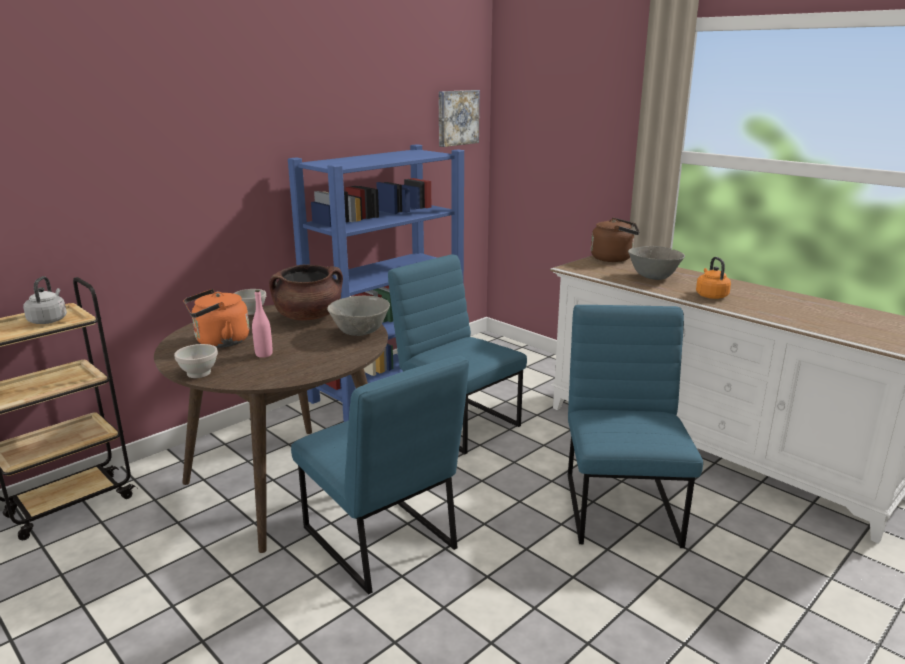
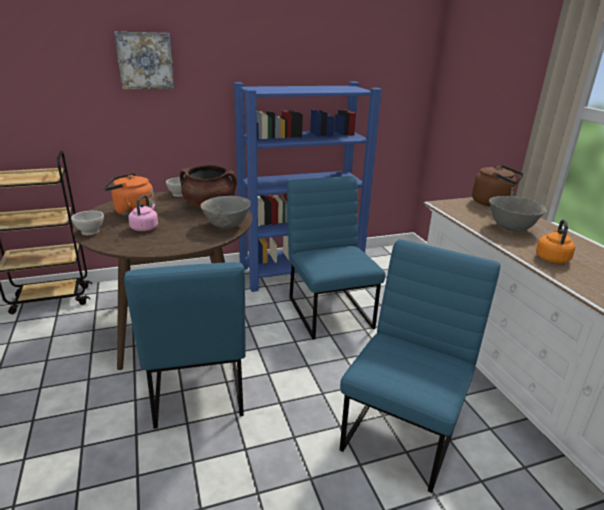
camera: 25 degrees right, 5 degrees up
grey kettle [23,276,67,324] -> none
pink bottle [252,290,273,358] -> pink kettle [128,195,158,231]
picture [439,90,480,147] -> picture moved to [114,31,175,89]

